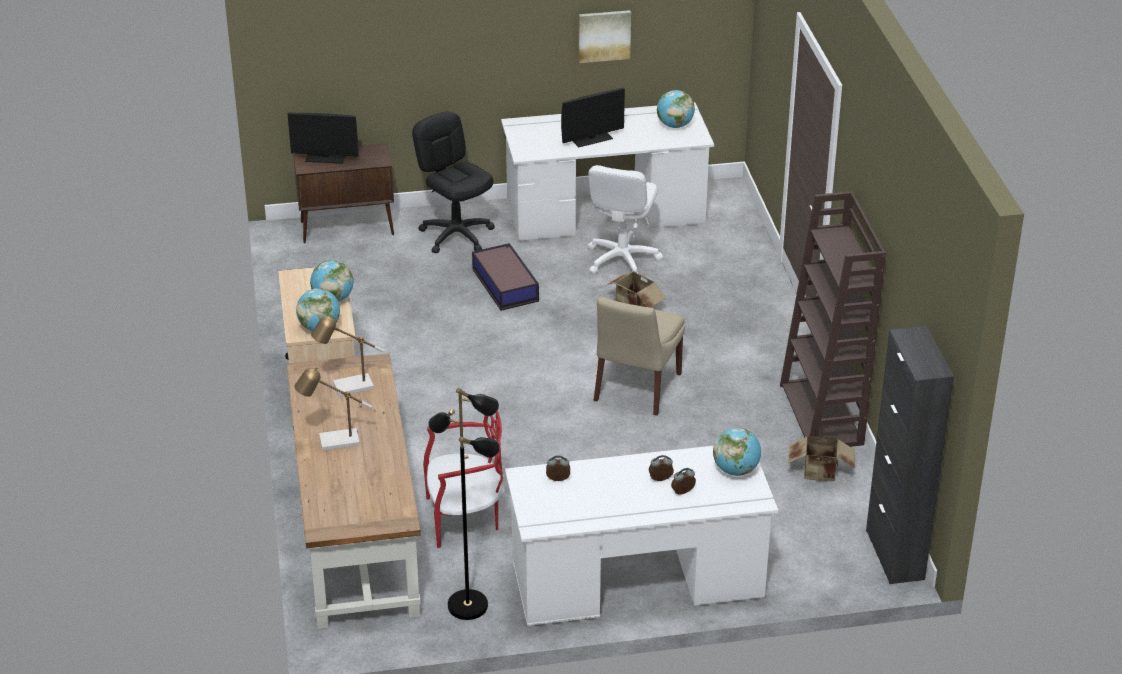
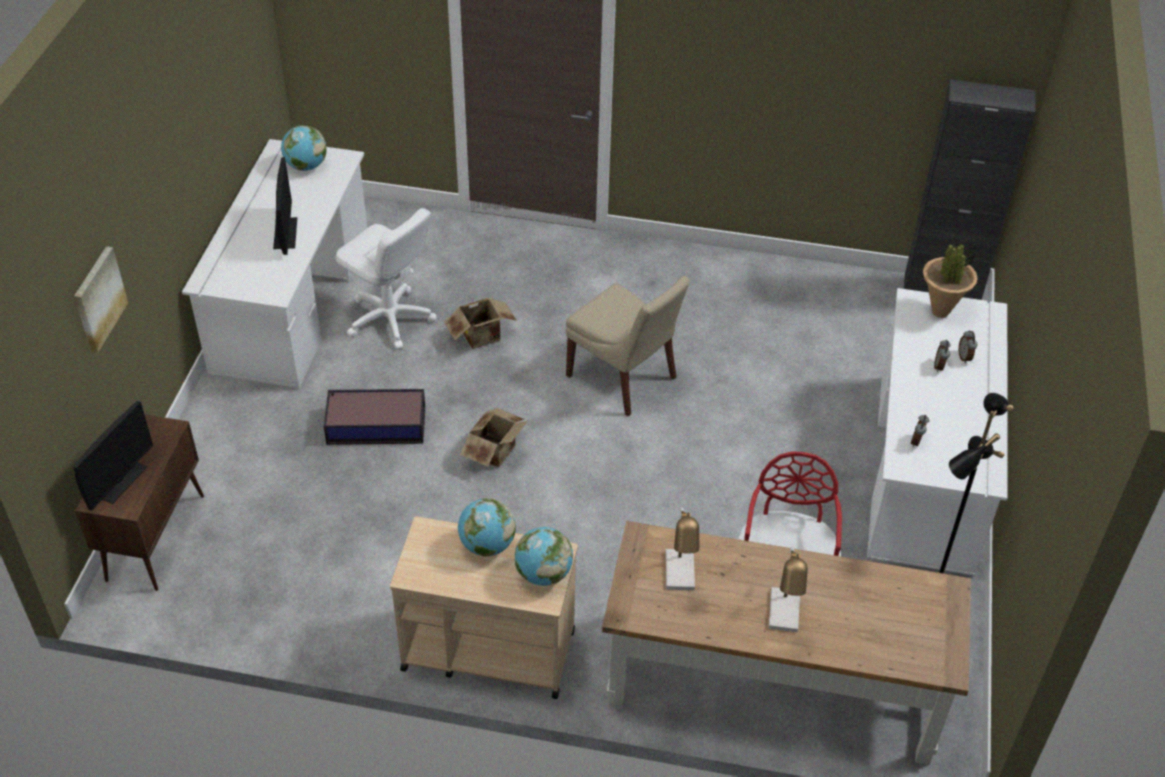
camera: 70 degrees left, 10 degrees up
black office chair [412,112,495,253] -> none
picture [579,10,631,63] -> picture moved to [74,246,128,353]
globe [713,428,761,476] -> potted plant [923,229,978,318]
brown bookcase [780,191,886,447] -> none
cardboard box [788,436,855,482] -> cardboard box moved to [460,408,528,468]

